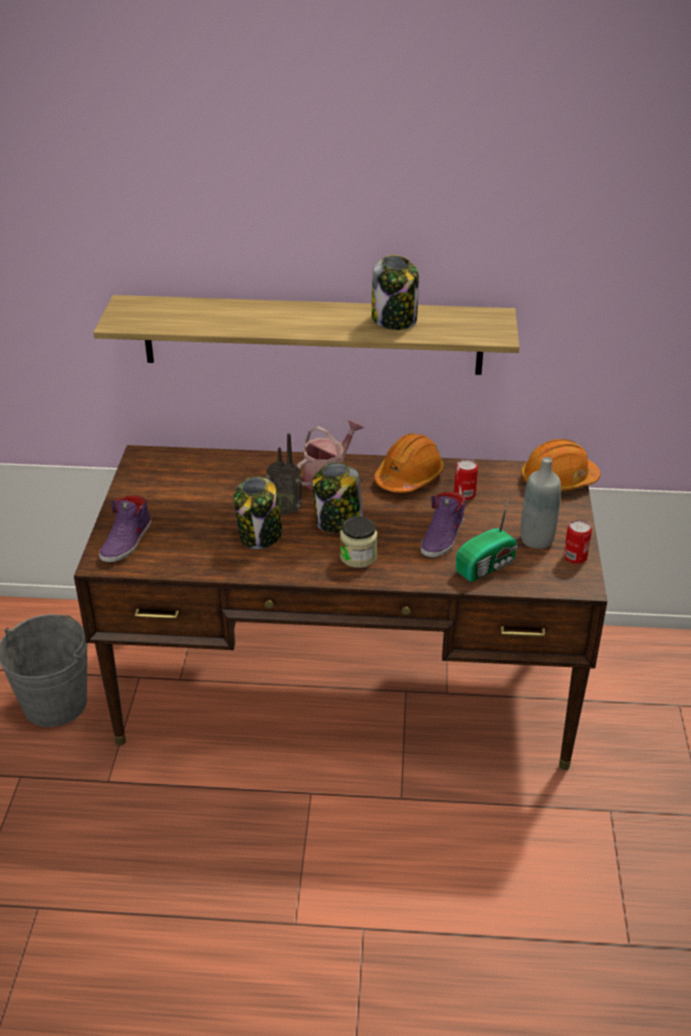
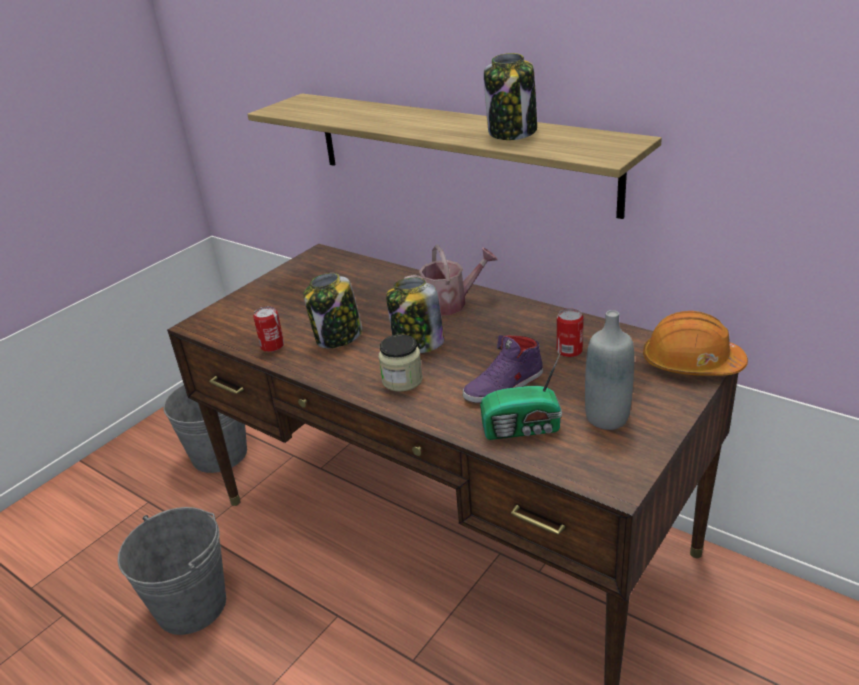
camera: 35 degrees right, 5 degrees down
purple shoe [99,496,151,563] -> none
radio [266,433,302,515] -> none
orange hard hat [374,433,444,493] -> none
can [564,519,592,564] -> can moved to [253,306,284,352]
none -> grey bucket [118,507,226,635]

